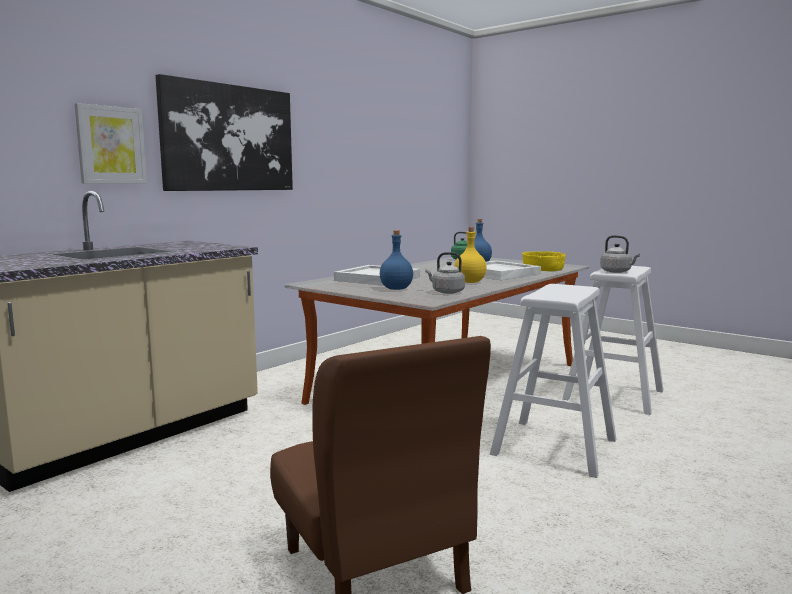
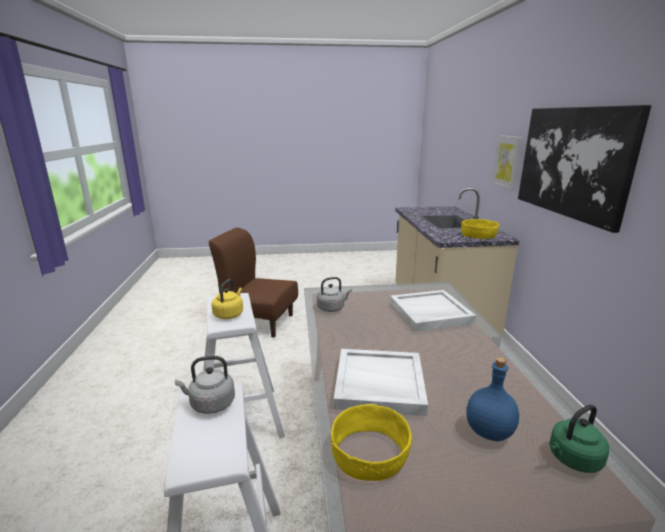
camera: 135 degrees right, 10 degrees up
blue bottle [380,230,413,290] -> none
yellow bottle [454,227,487,283] -> none
none -> yellow kettle [211,279,243,319]
none -> yellow bowl [461,219,499,239]

